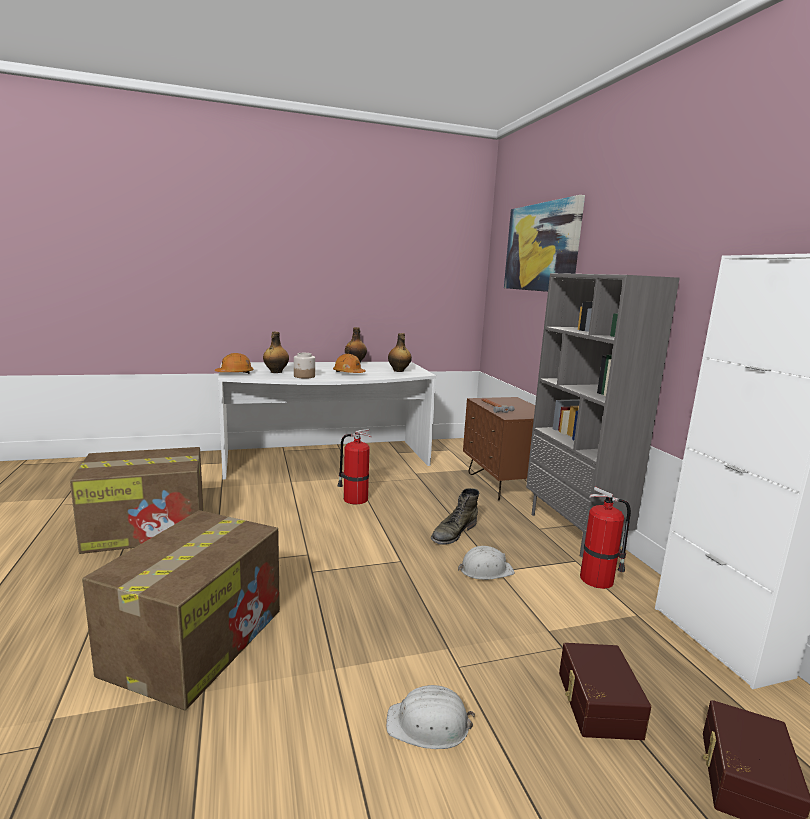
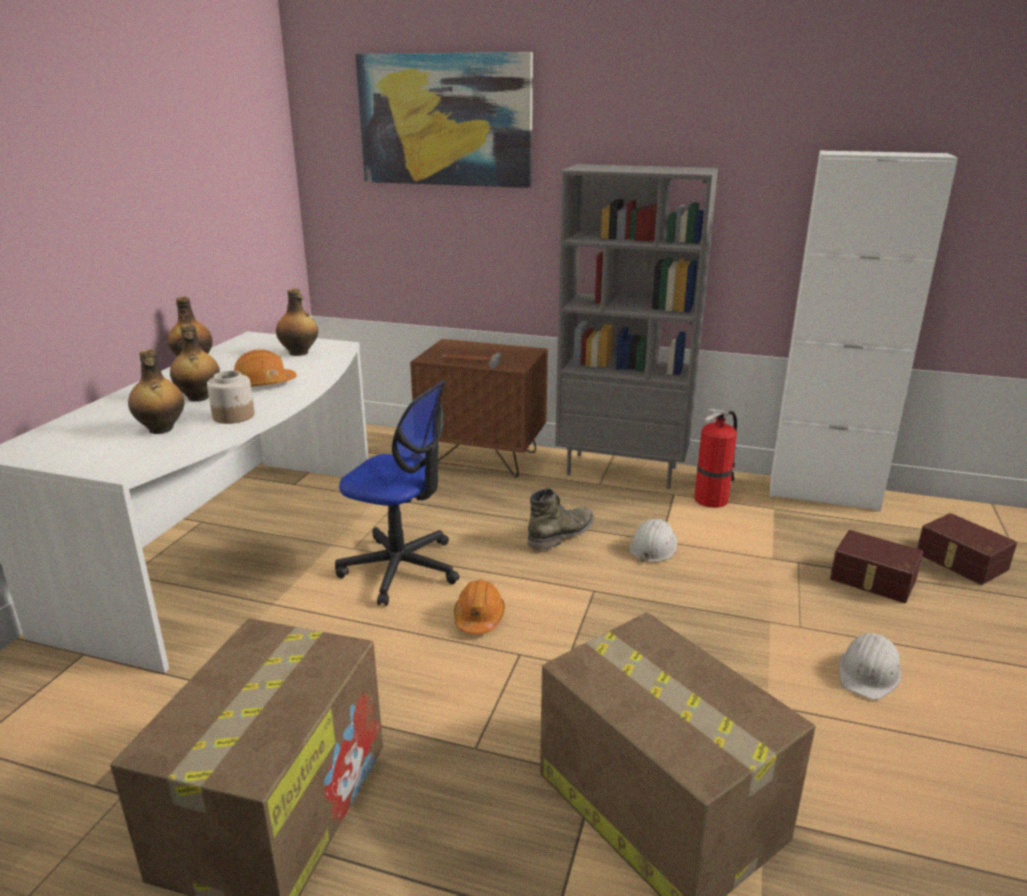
camera: 55 degrees left, 10 degrees up
orange hard hat [215,353,254,374] -> orange hard hat moved to [454,579,505,634]
fire extinguisher [337,429,372,505] -> office chair [335,380,460,606]
green boot [431,488,479,545] -> green boot turned 120 degrees counterclockwise [528,488,594,549]
none -> bottle [170,324,220,402]

